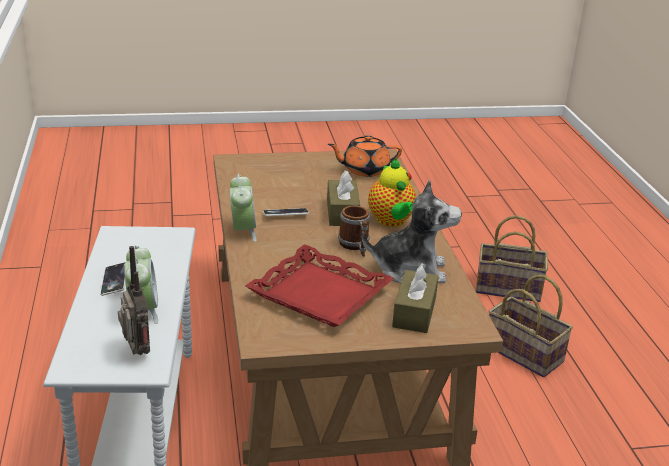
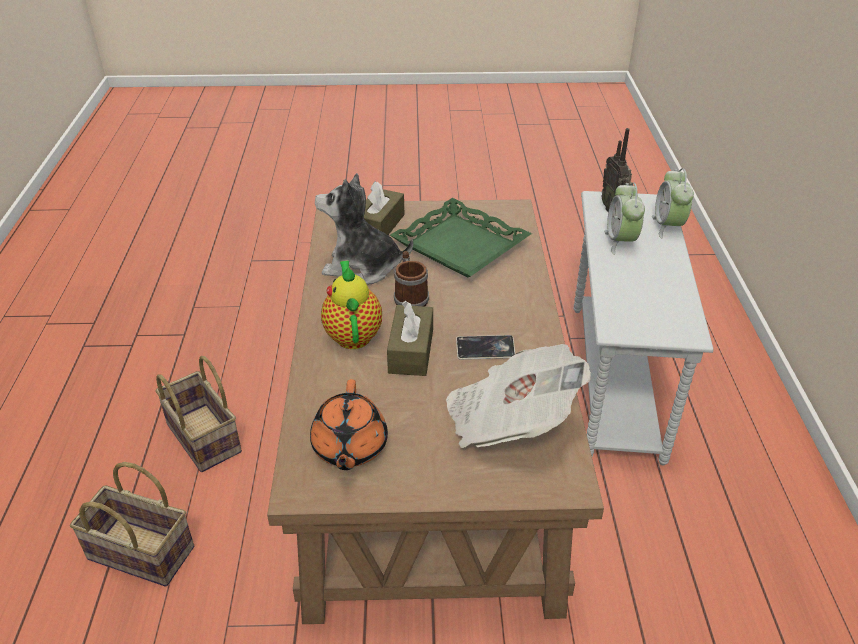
camera: 170 degrees left, 10 degrees up
phone [100,262,125,296] -> none
alarm clock [230,174,257,242] -> alarm clock moved to [652,168,694,238]
red tray [245,244,394,327] -> green tray [390,198,532,278]
orange teapot [328,135,402,177] -> orange teapot turned 90 degrees clockwise [310,379,388,470]
none -> newspaper [446,344,591,448]

